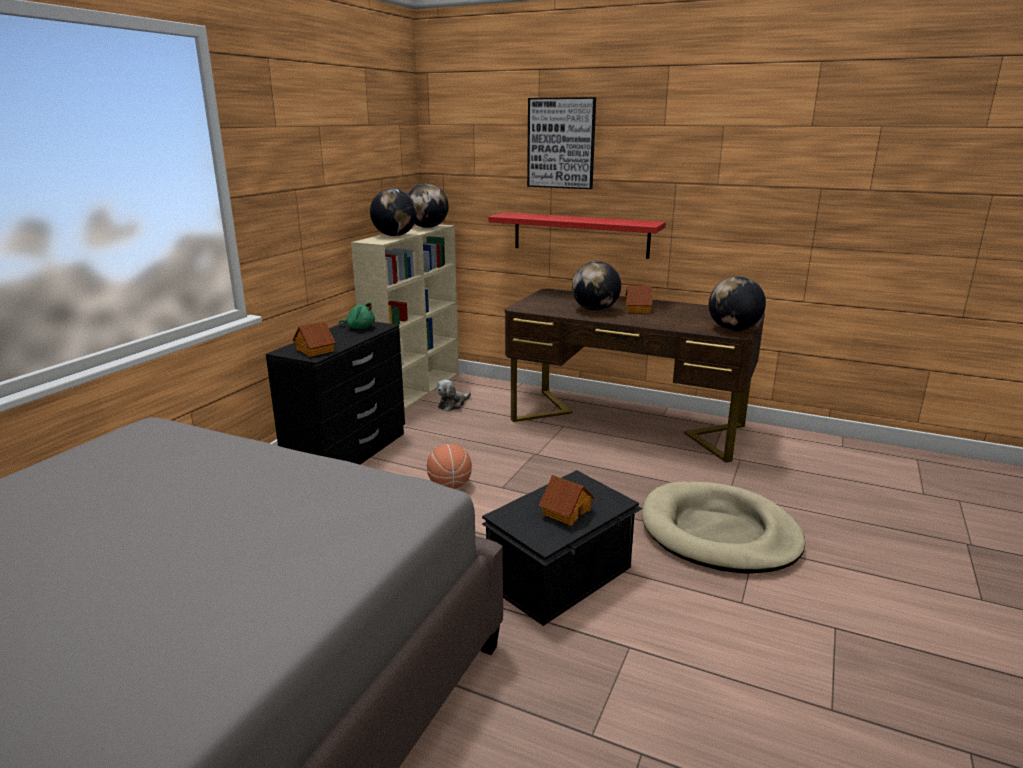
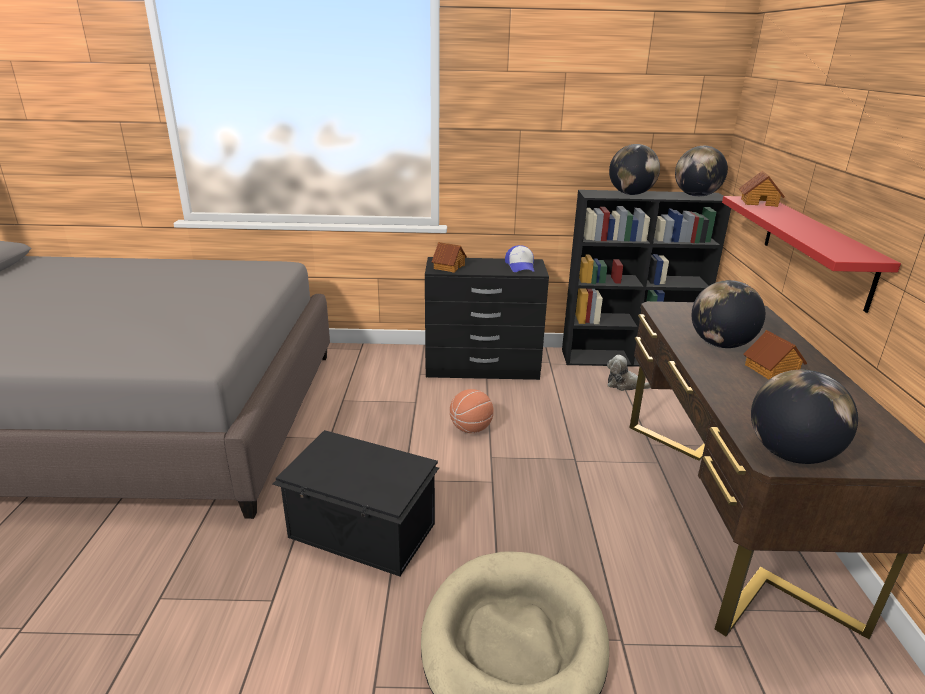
camera: 65 degrees right, 5 degrees up
green plush toy [339,302,375,329] -> cap [505,245,534,272]
beige bookcase [351,224,459,410] -> black bookcase [562,190,731,367]
picture [527,97,596,189] -> none
toy house [538,475,594,526] -> toy house moved to [738,171,785,207]

